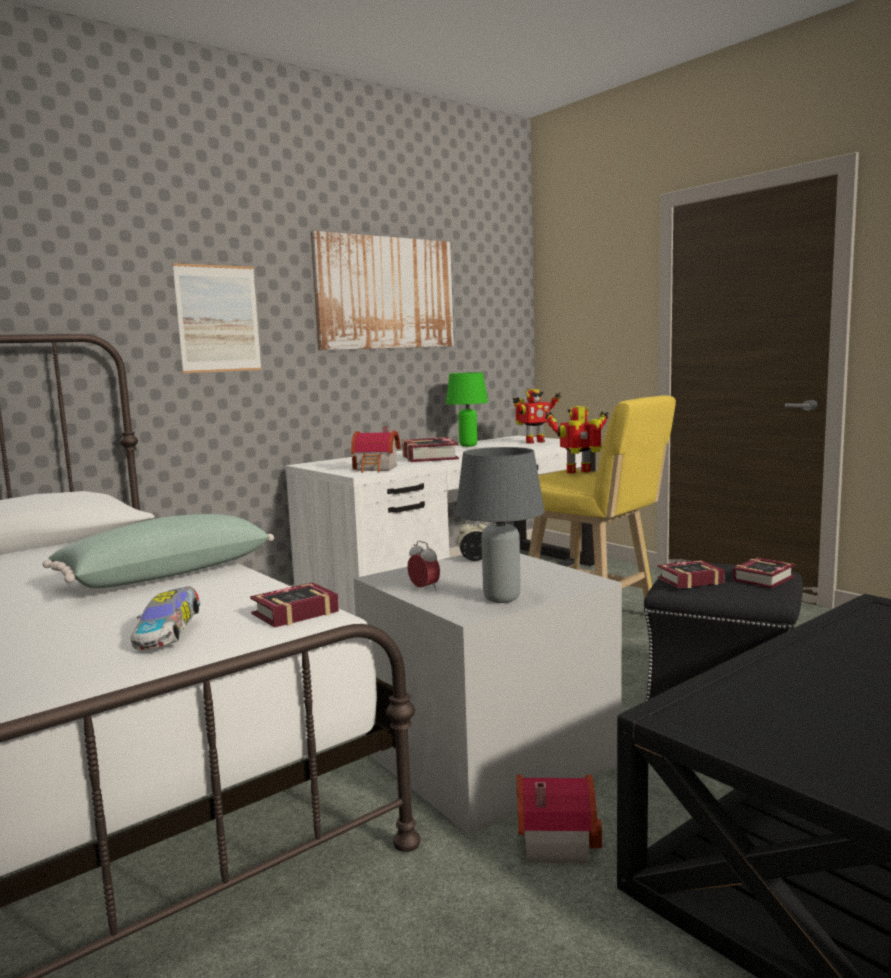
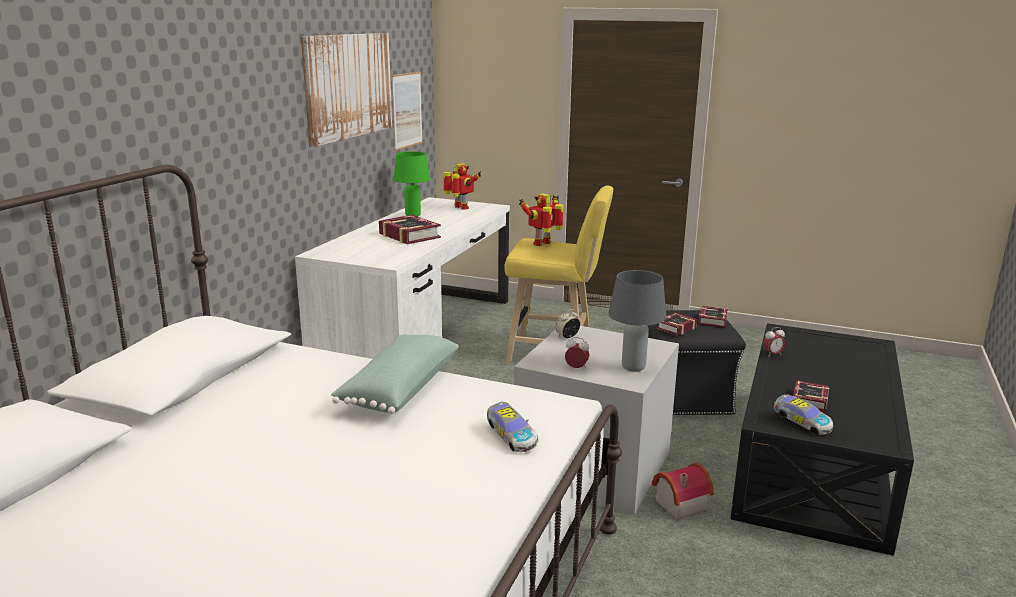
camera: 30 degrees left, 10 degrees up
picture [172,263,262,373] -> picture moved to [392,72,423,151]
book [250,582,339,628] -> book moved to [793,380,829,412]
toy house [351,427,401,473] -> none
toy robot [513,389,561,444] -> toy robot turned 75 degrees counterclockwise [443,163,481,210]
none -> alarm clock [763,327,785,357]
none -> toy car [774,394,833,435]

